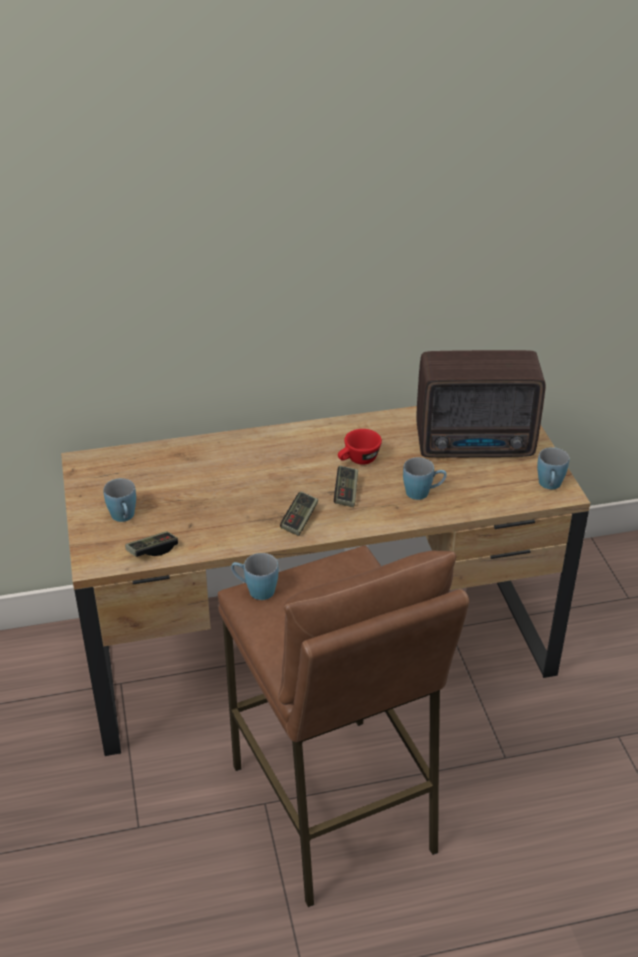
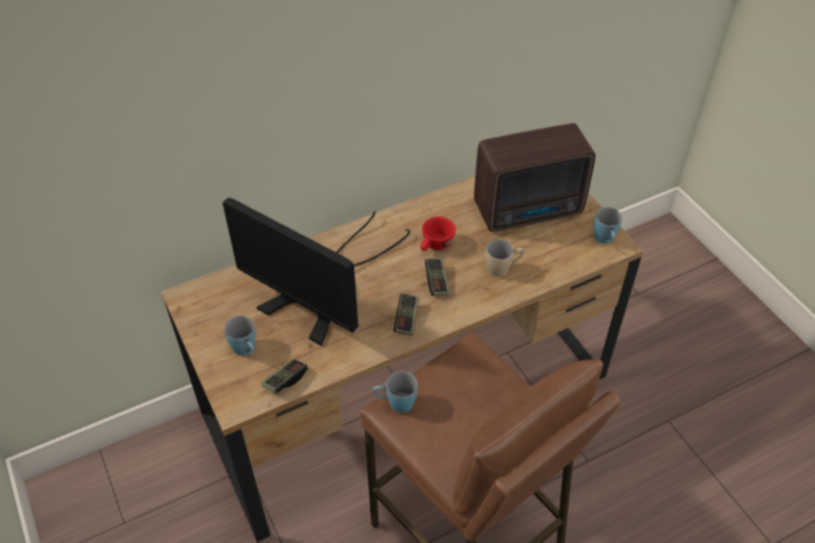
camera: 15 degrees left, 10 degrees up
blue mug [403,457,447,500] -> beige mug [486,239,524,277]
none -> monitor [223,197,410,346]

